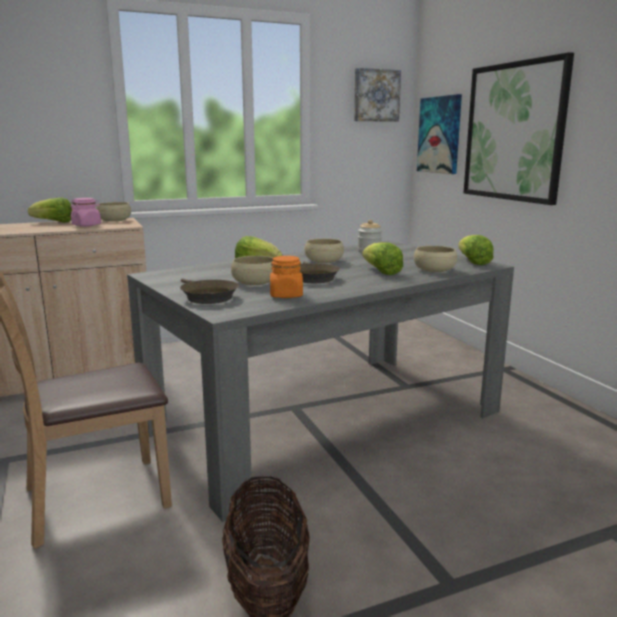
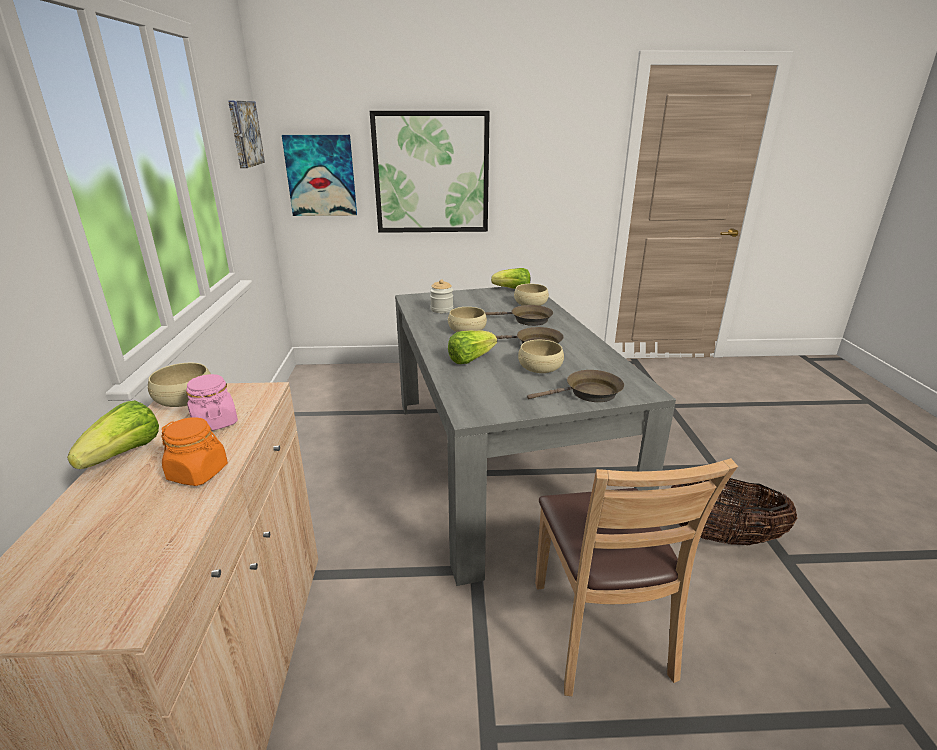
camera: 70 degrees left, 10 degrees up
orange jar [270,256,303,298] -> orange jar moved to [161,417,228,486]
lettuce [362,242,403,275] -> brown frying pan [485,305,553,326]

